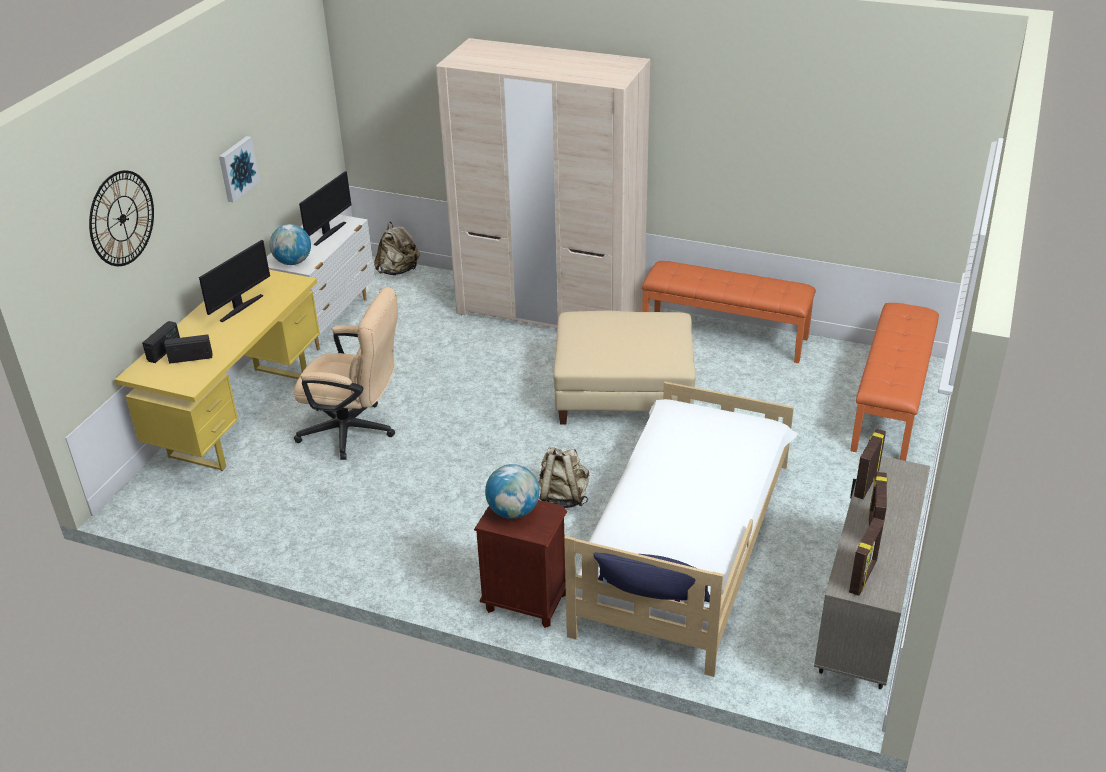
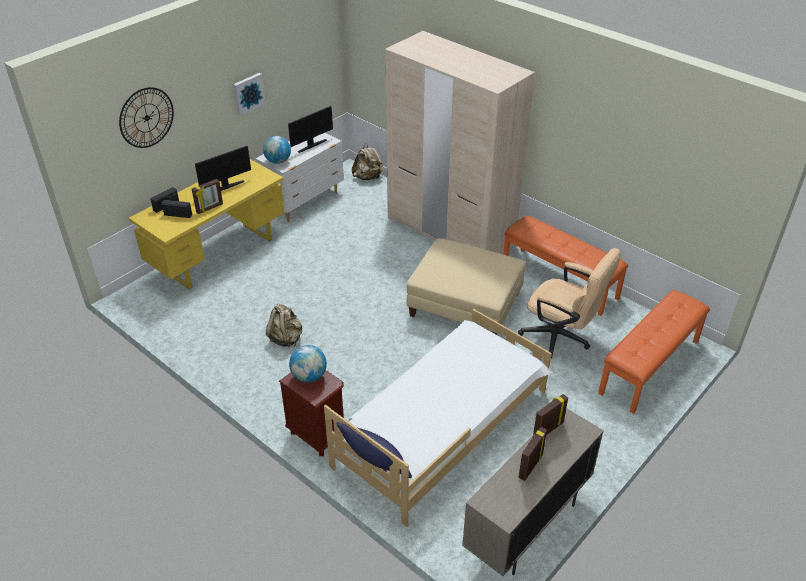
camera: 20 degrees right, 5 degrees up
beige office chair [293,287,398,460] -> beige office chair moved to [518,248,621,358]
beige backpack [538,446,589,508] -> beige backpack moved to [266,304,302,347]
picture frame [849,518,884,596] -> picture frame moved to [192,179,223,214]

